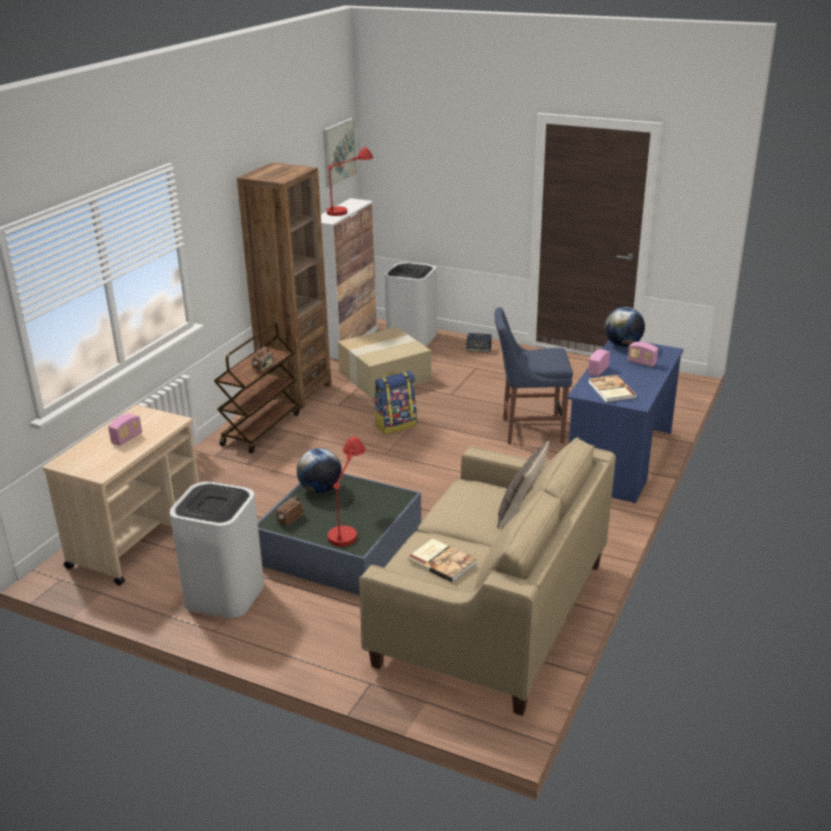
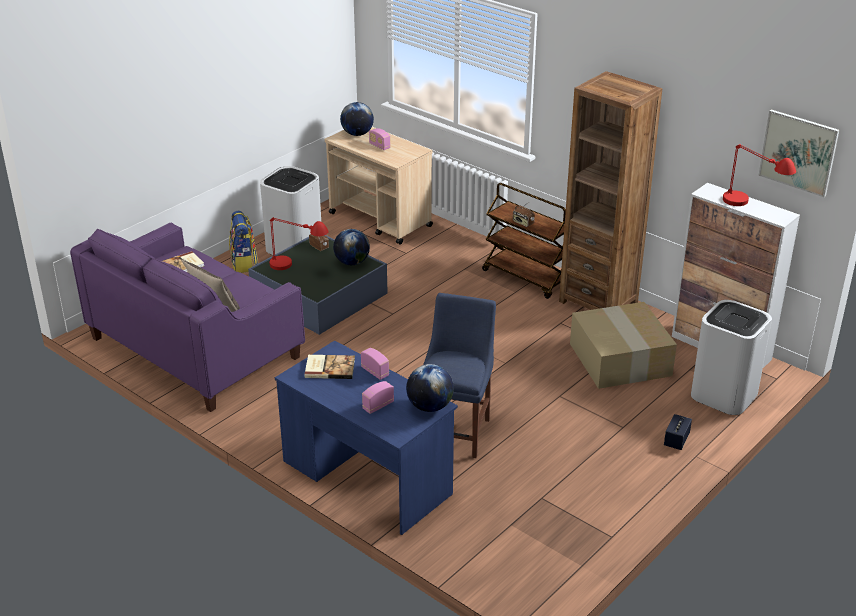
camera: 105 degrees right, 5 degrees up
beige sofa [359,437,616,716] -> purple sofa [70,223,305,412]
backpack [374,371,417,434] -> backpack moved to [229,211,258,273]
none -> globe [340,102,374,136]

